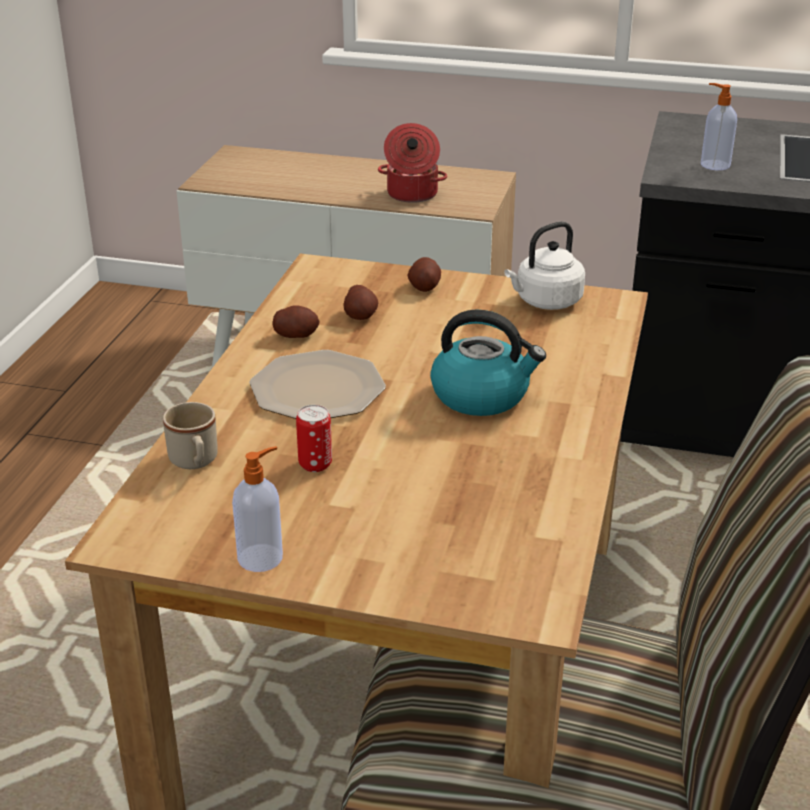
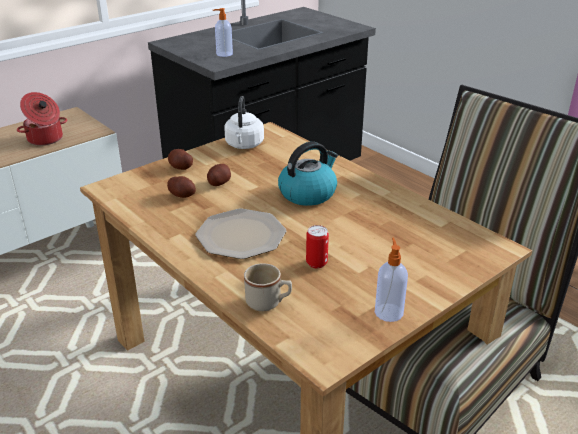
camera: 55 degrees left, 0 degrees up
potato [272,305,320,338] -> potato moved to [207,164,231,186]

